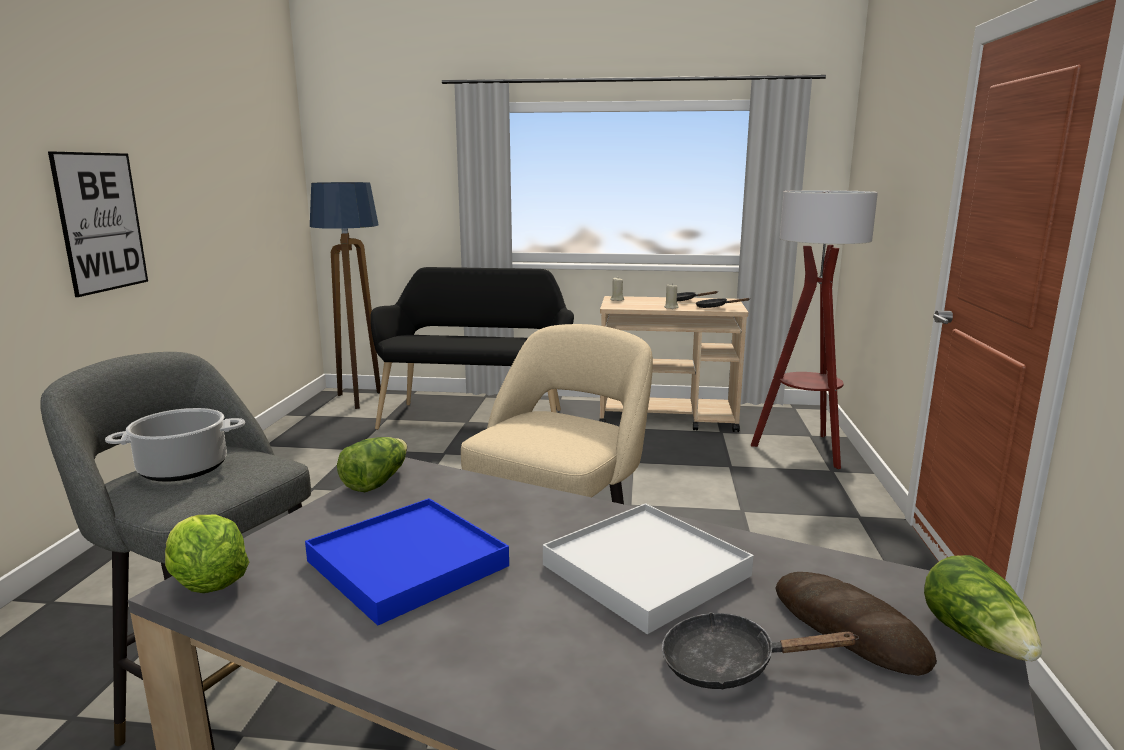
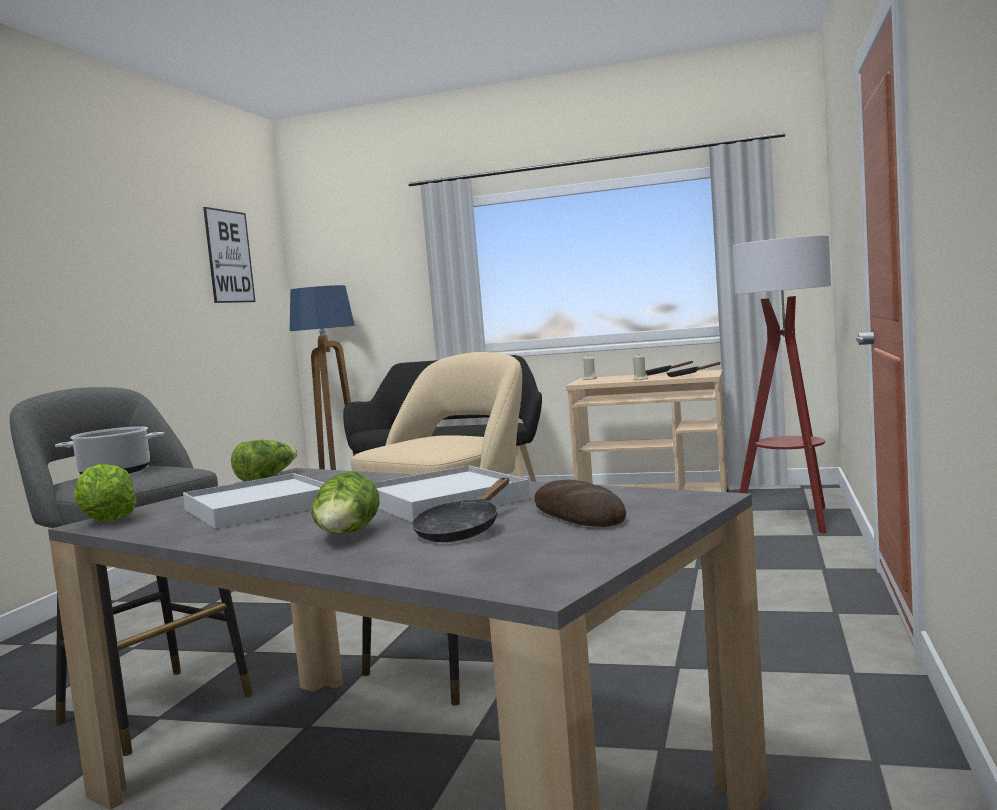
camera: 10 degrees right, 10 degrees down
picture [48,151,148,297] -> picture moved to [203,207,255,303]
blue tray [305,498,509,625] -> white tray [183,473,325,529]
black frying pan [662,612,859,689] -> black frying pan turned 75 degrees counterclockwise [411,477,509,542]
lettuce [924,555,1042,661] -> lettuce moved to [311,472,380,534]

